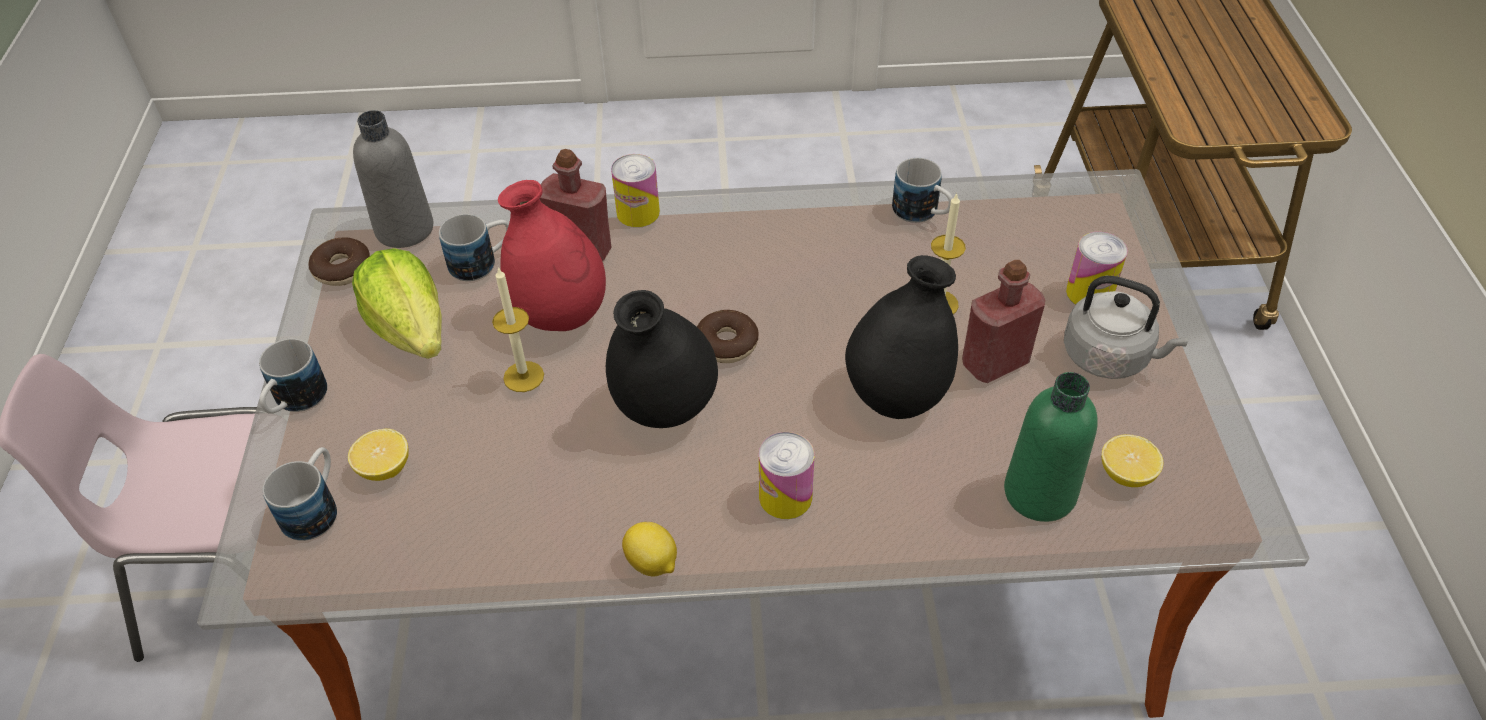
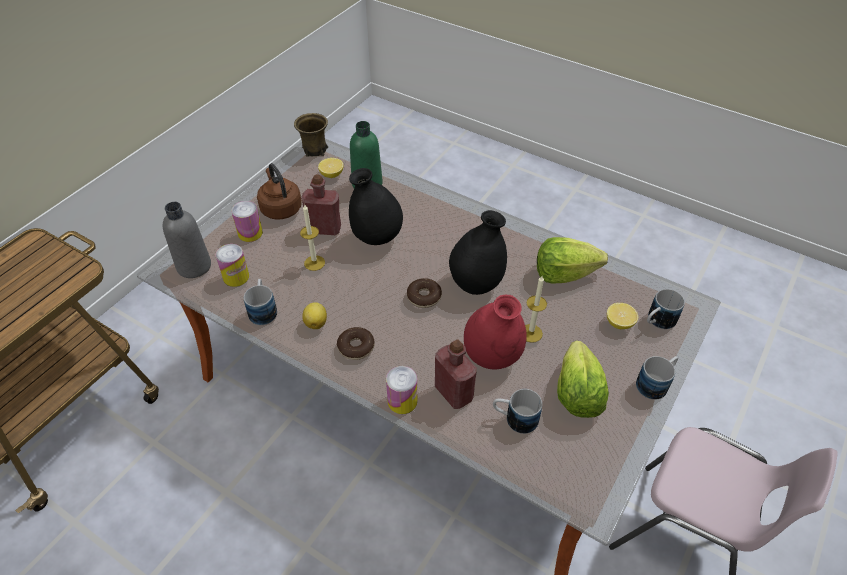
camera: 145 degrees left, 0 degrees up
donut [309,237,370,286] -> donut moved to [337,327,375,360]
grey bottle [353,110,433,248] -> grey bottle moved to [163,202,211,278]
lemon [622,522,677,576] -> lemon moved to [302,302,327,329]
can [759,432,814,519] -> can moved to [216,244,249,287]
grey kettle [1064,276,1188,379] -> brown kettle [257,163,302,220]
none -> brown mug [294,113,328,157]
none -> lettuce [537,237,608,283]

